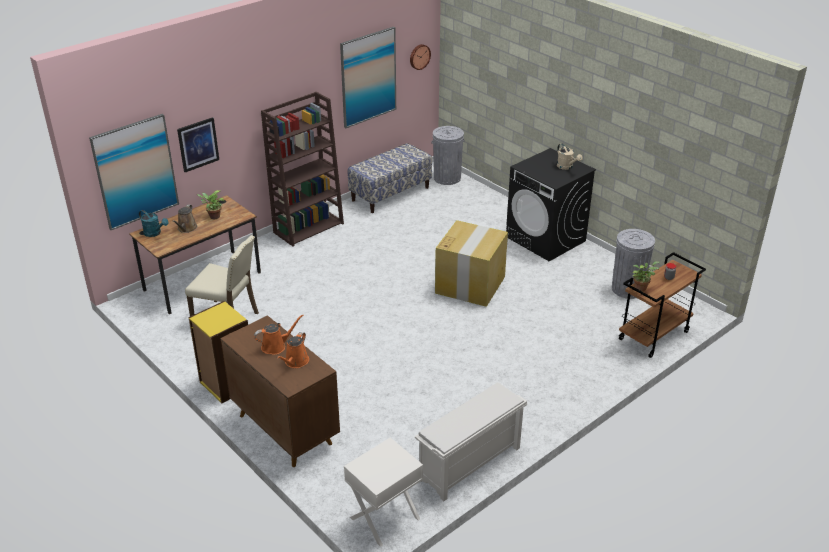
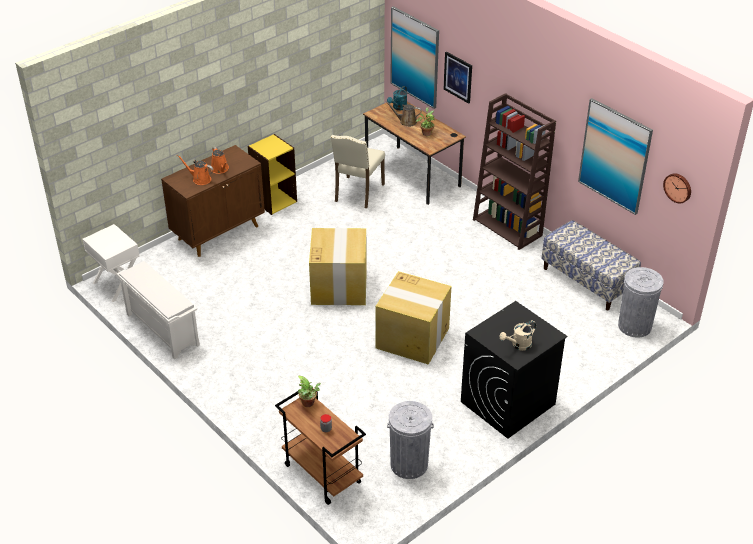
camera: 90 degrees right, 5 degrees up
none -> cardboard box [309,228,367,305]

